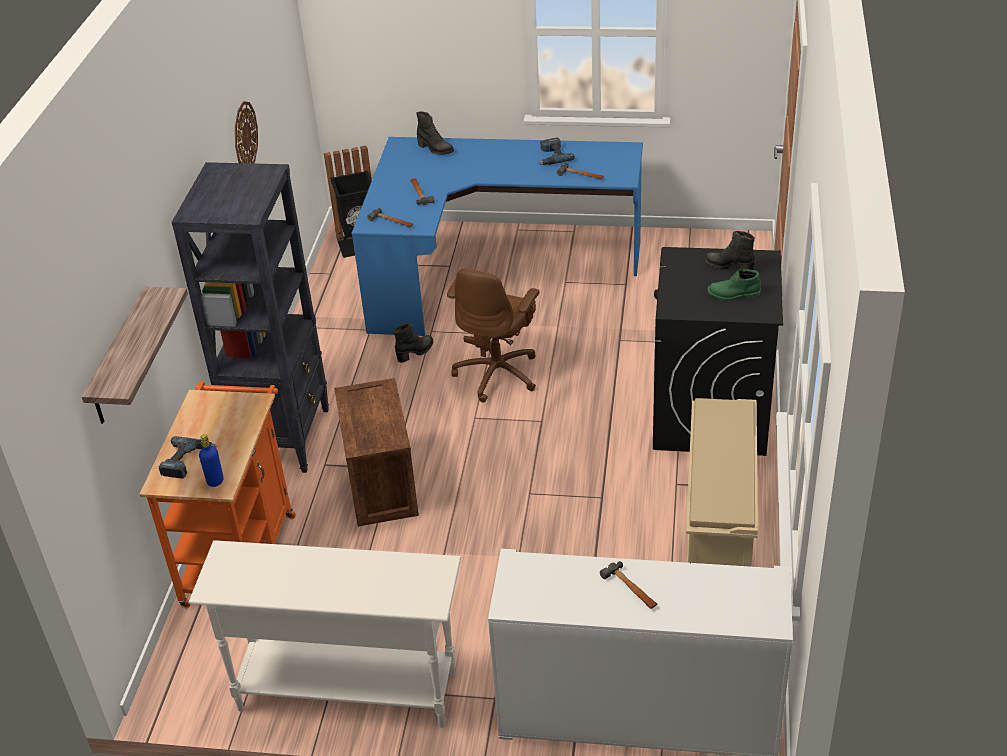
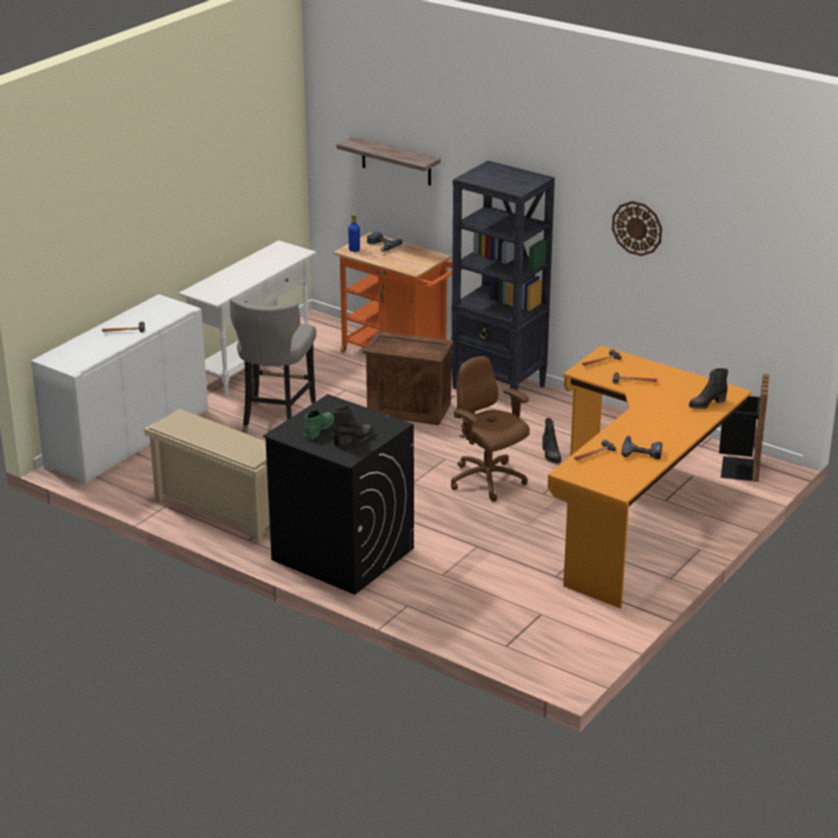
camera: 115 degrees right, 10 degrees down
blue desk [352,137,643,336] -> orange desk [548,345,752,608]
none -> grey stool [230,297,316,434]

